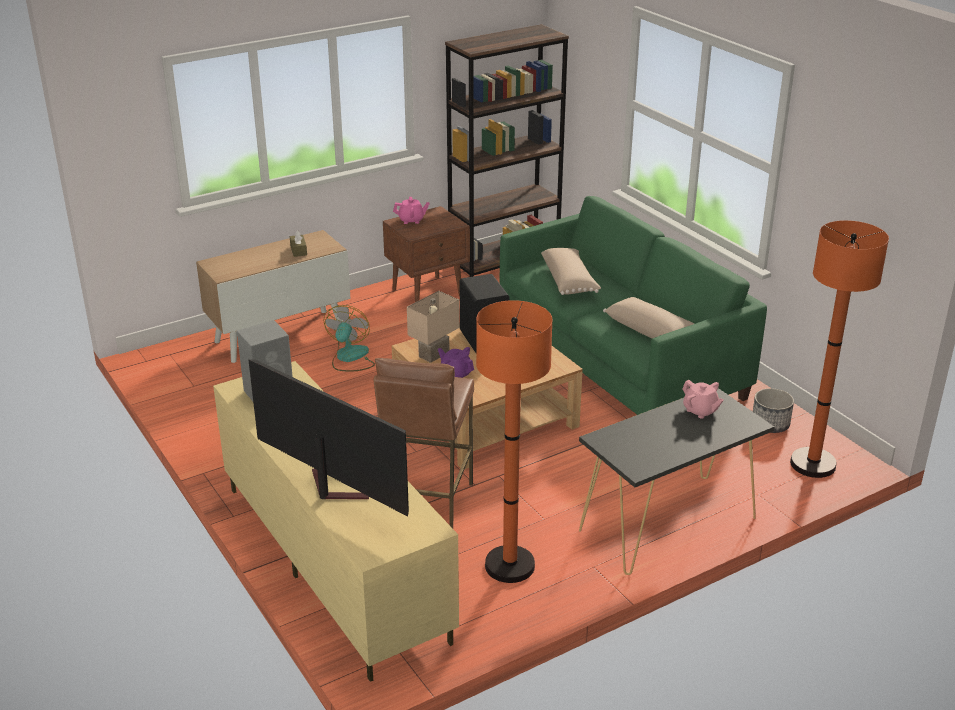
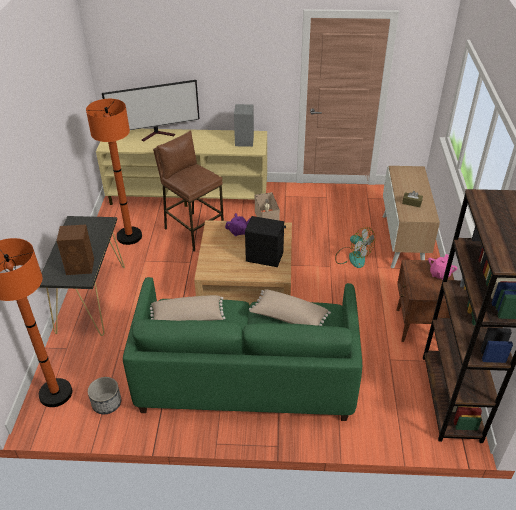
camera: 125 degrees right, 10 degrees up
pink teapot [683,380,724,419] -> brown speaker [57,225,94,275]

